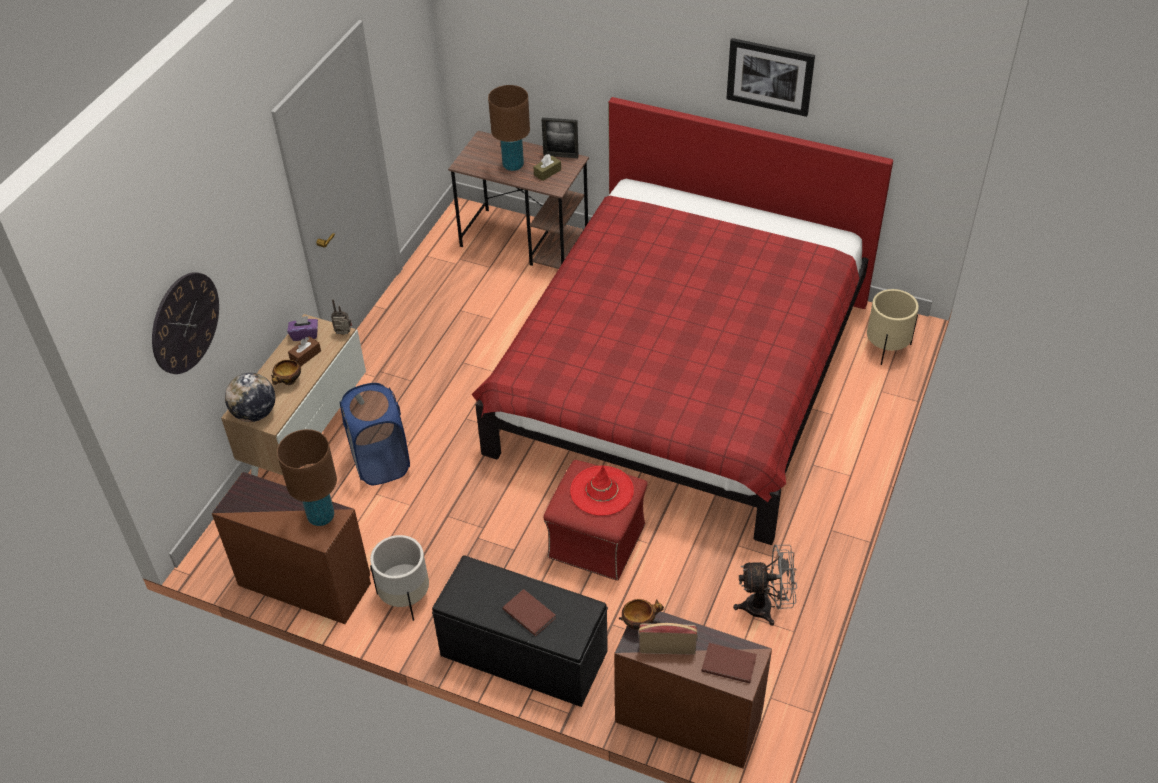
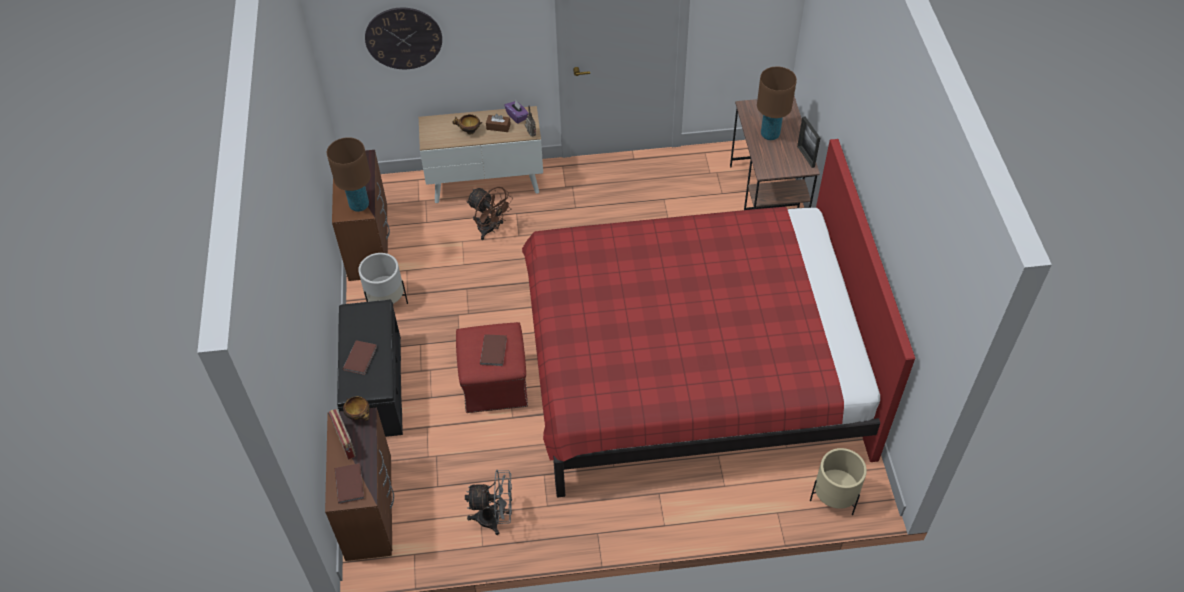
camera: 60 degrees right, 5 degrees up
globe [225,373,275,422] -> none
blue laundry basket [340,383,410,485] -> brown fan [466,187,513,240]
brown tissue box [533,154,561,181] -> none
red hat [570,465,634,516] -> brown book [480,334,507,366]
picture [726,38,815,117] -> none
grey fan [733,545,797,626] -> grey fan turned 60 degrees counterclockwise [465,470,512,535]

